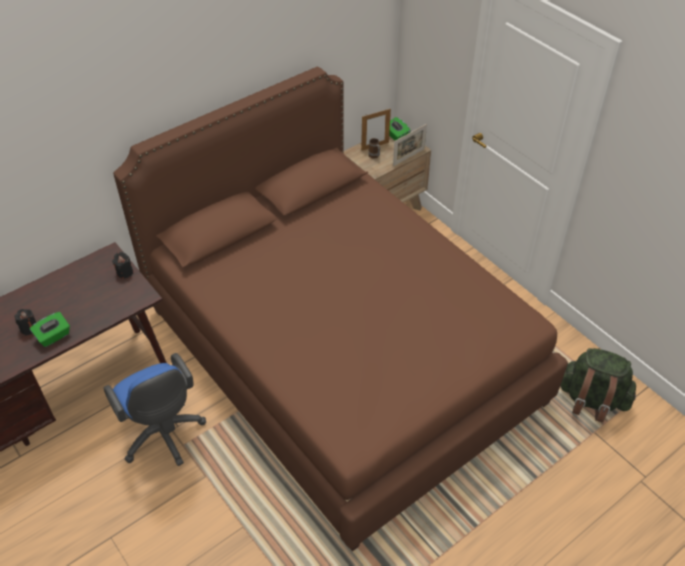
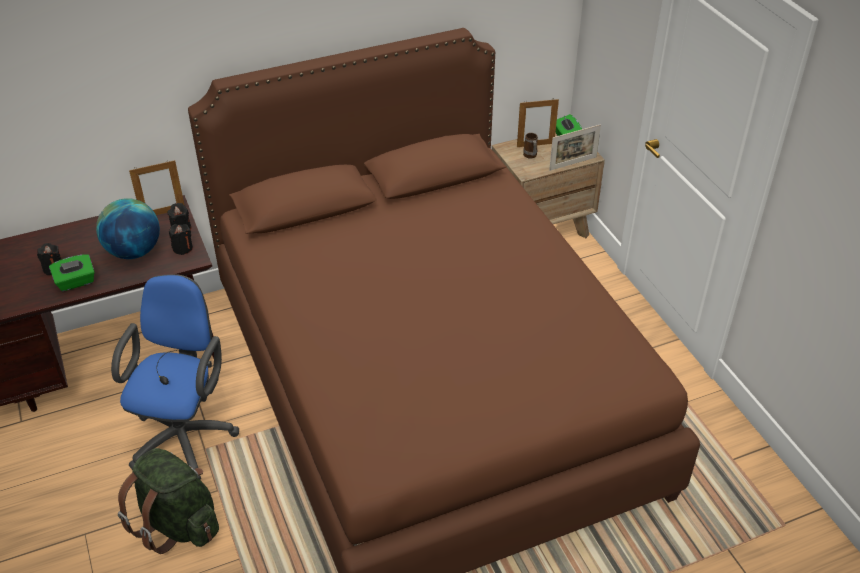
camera: 15 degrees right, 5 degrees down
blue office chair [103,353,206,466] -> blue office chair turned 150 degrees counterclockwise [111,274,239,480]
green backpack [561,348,636,422] -> green backpack moved to [118,448,219,554]
none -> globe [96,198,160,259]
none -> picture frame [129,160,185,215]
none -> black candle [169,224,193,255]

